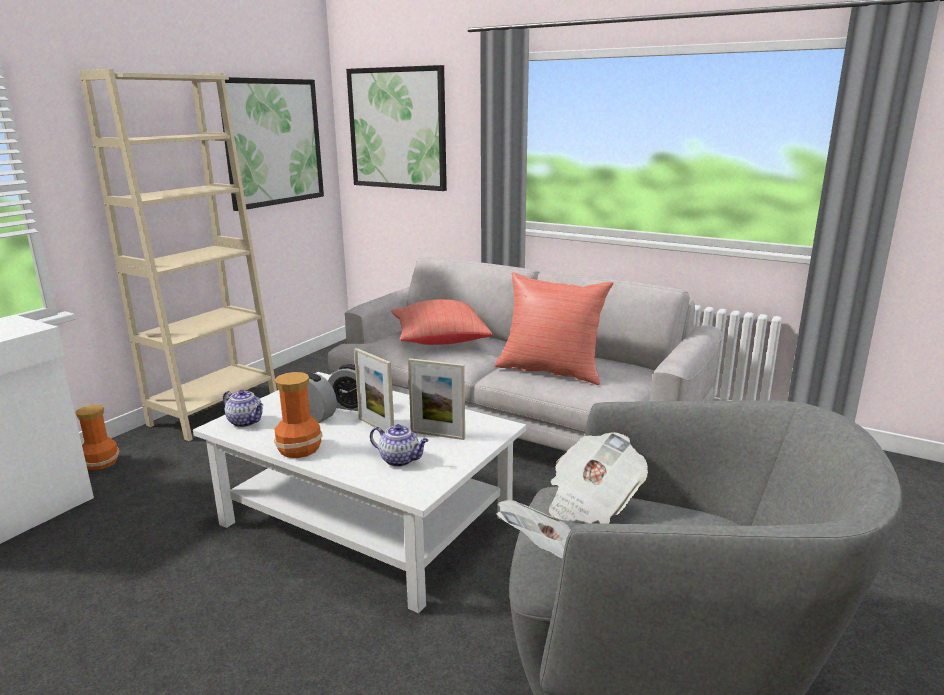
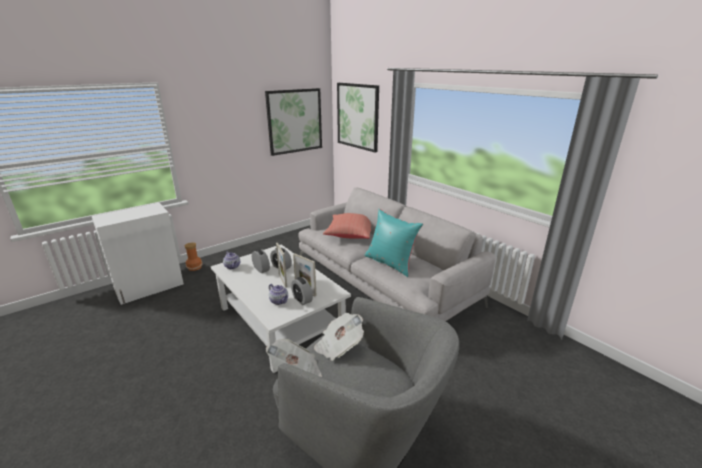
camera: 20 degrees right, 5 degrees up
beige bookcase [79,69,277,441] -> none
vase [274,372,323,458] -> none
red pillow [495,272,614,385] -> turquoise pillow [365,209,423,277]
none -> alarm clock [291,277,313,305]

